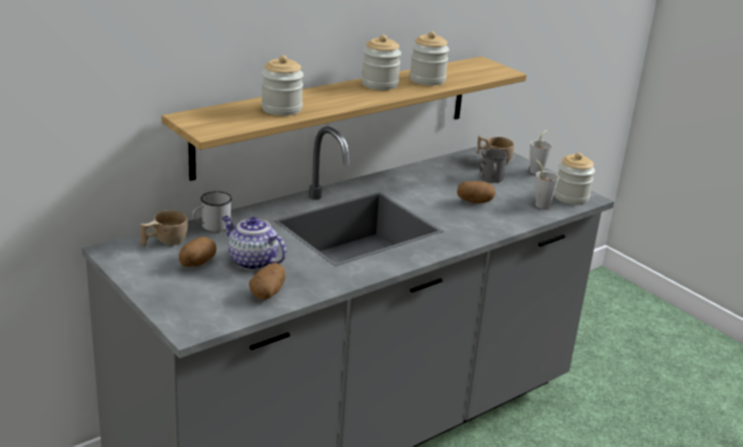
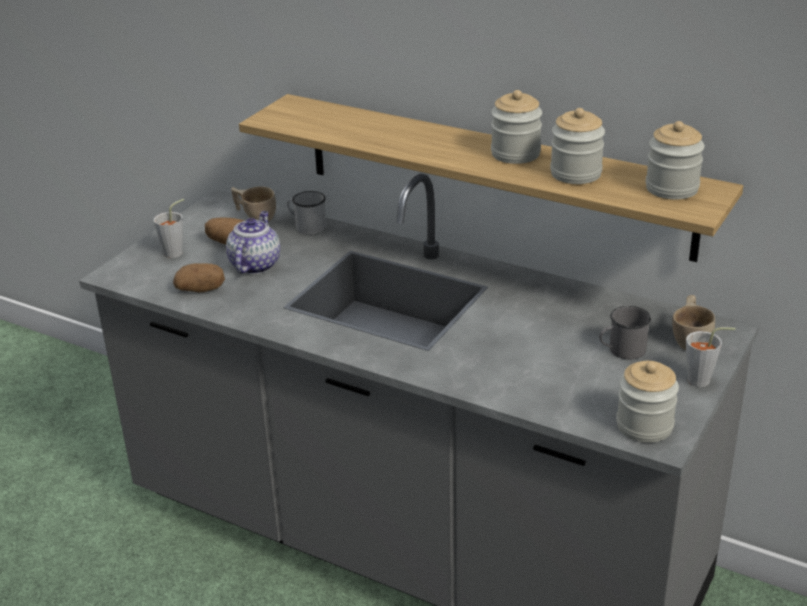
camera: 70 degrees right, 5 degrees up
jar [261,55,304,116] -> jar moved to [646,121,705,200]
potato [457,181,496,203] -> none
grey cup [535,160,559,209] -> grey cup moved to [154,199,184,258]

